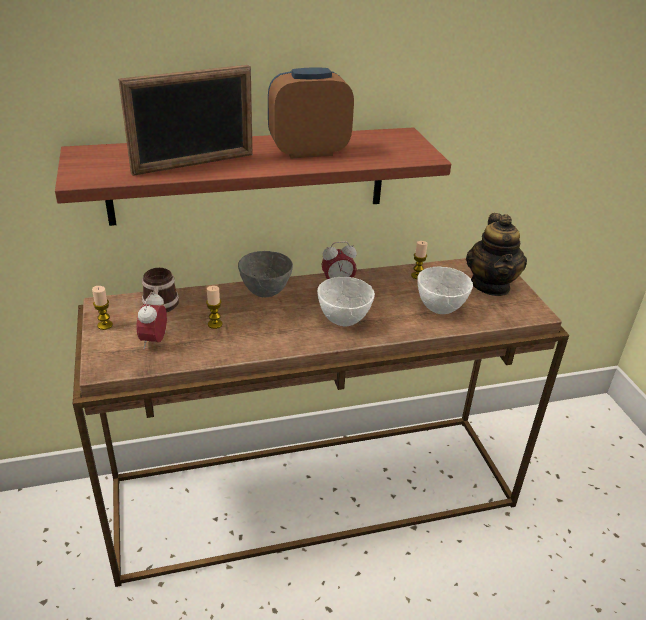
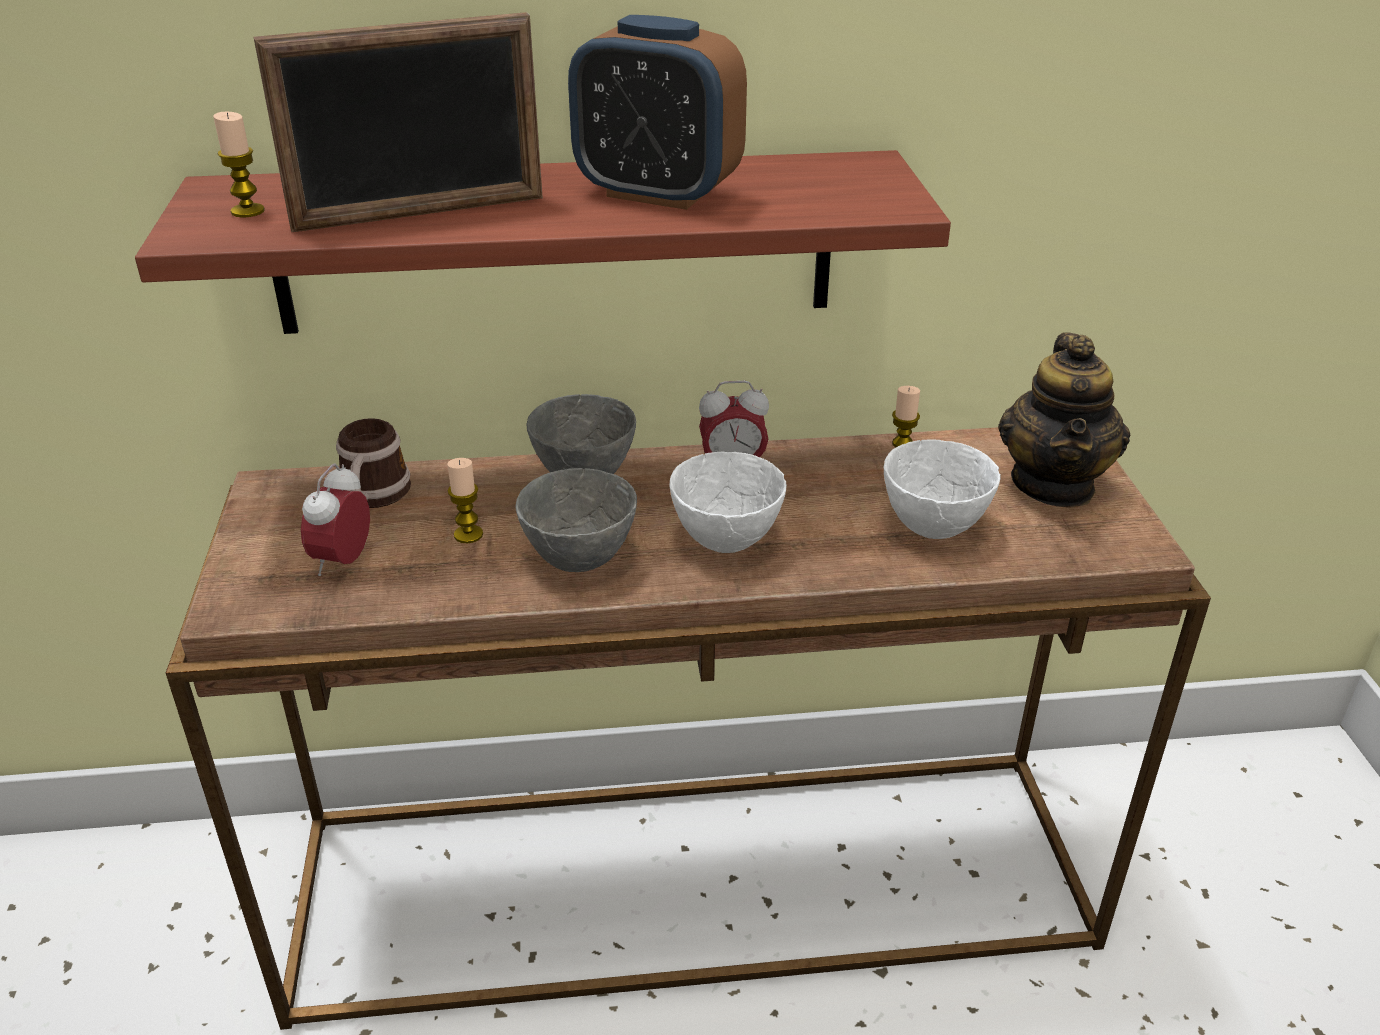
camera: 10 degrees right, 0 degrees up
candle [92,286,113,330] -> candle moved to [213,111,265,218]
alarm clock [268,68,354,158] -> alarm clock turned 150 degrees counterclockwise [568,15,747,210]
none -> grey bowl [516,468,637,572]

